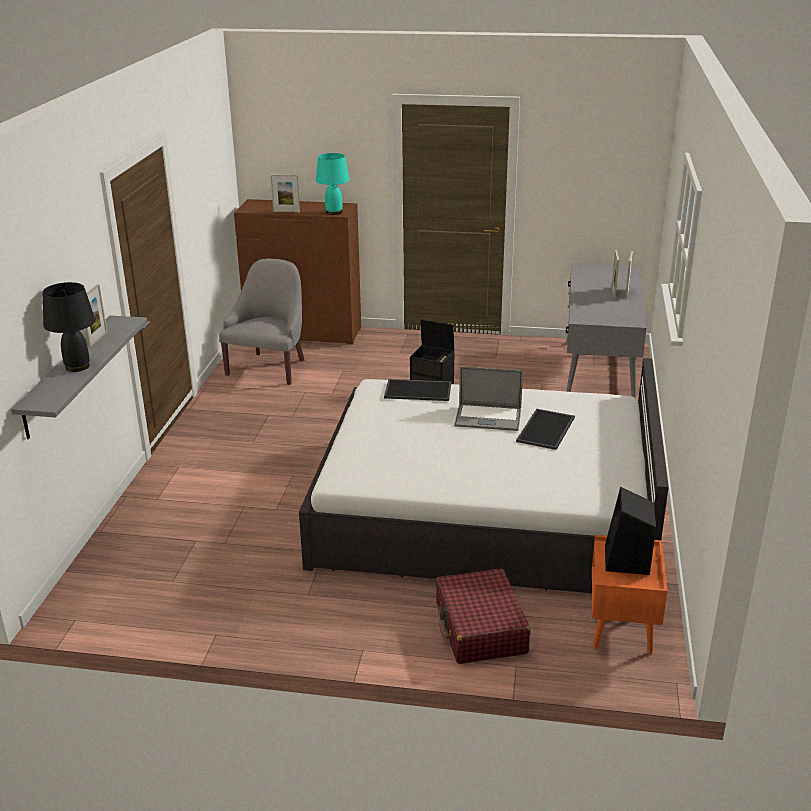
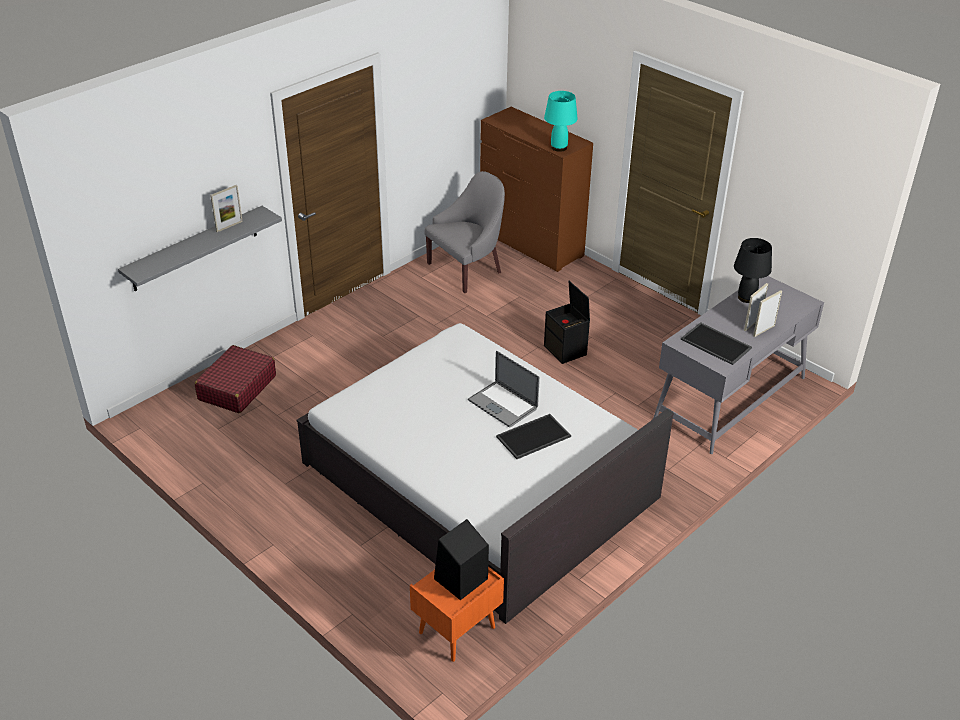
camera: 35 degrees right, 10 degrees up
black table lamp [43,282,95,372] -> black table lamp moved to [734,238,772,303]
picture frame [271,175,300,212] -> none
tray [384,379,451,401] -> tray moved to [681,322,752,365]
red suitcase [436,569,531,664] -> red suitcase moved to [195,345,276,413]

